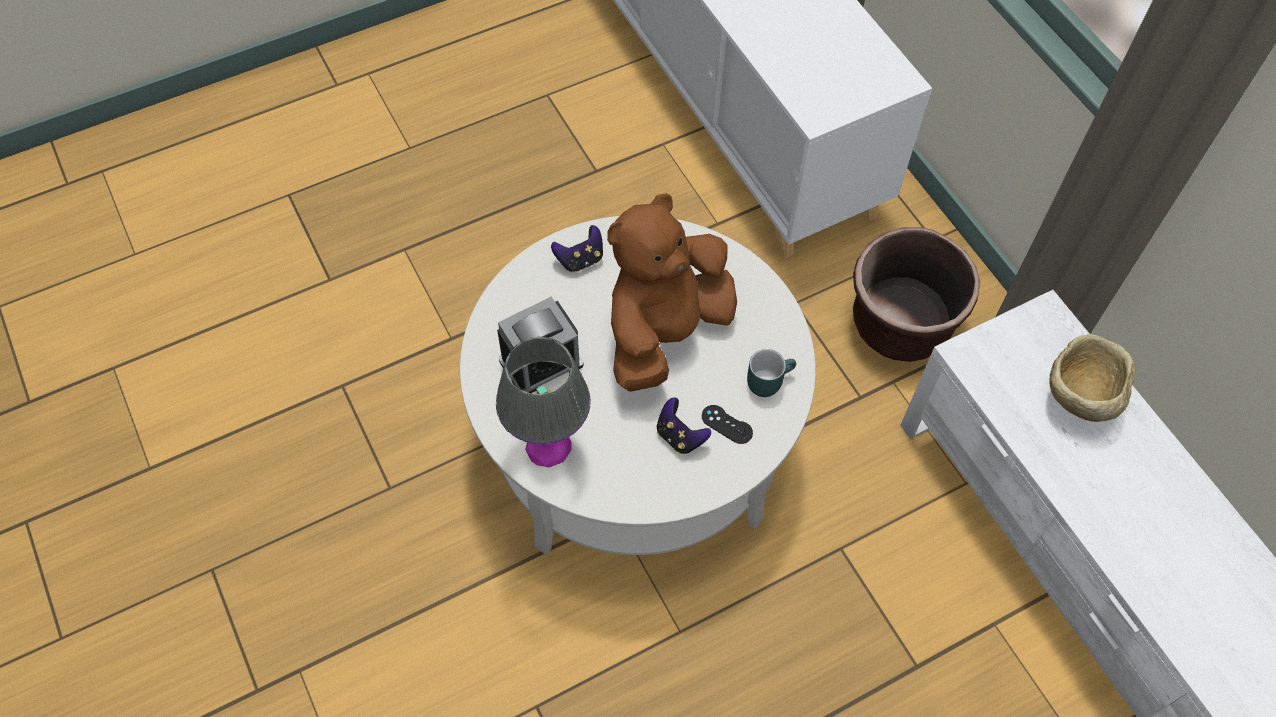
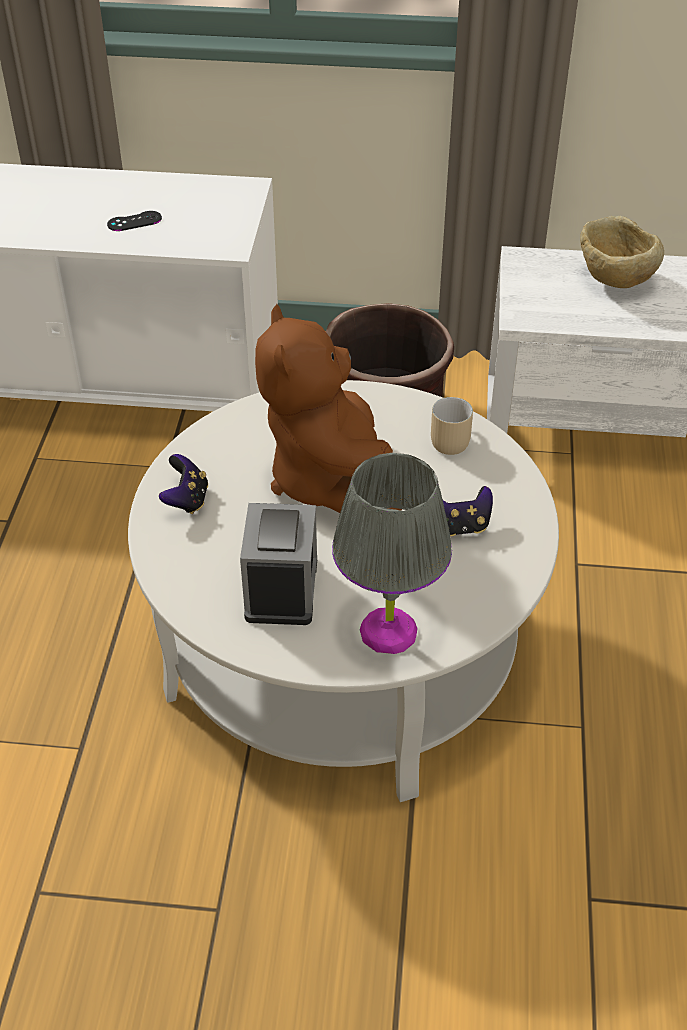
camera: 55 degrees left, 15 degrees down
black game controller [702,405,753,444] -> black game controller moved to [107,211,162,231]
turquoise mug [747,349,796,397] -> beige mug [431,397,473,455]

